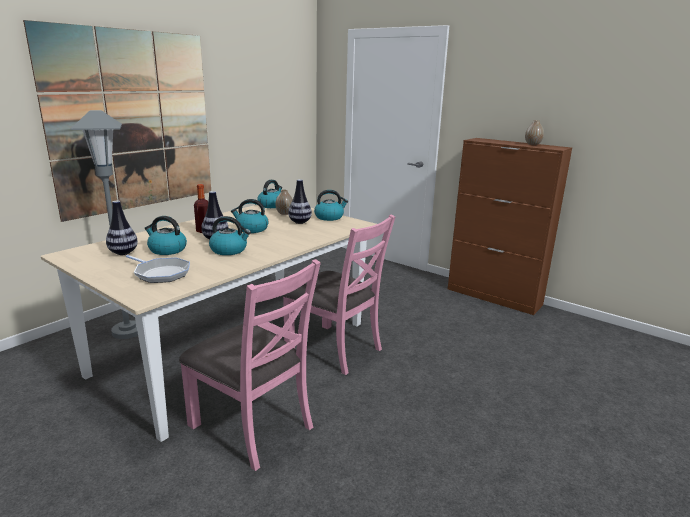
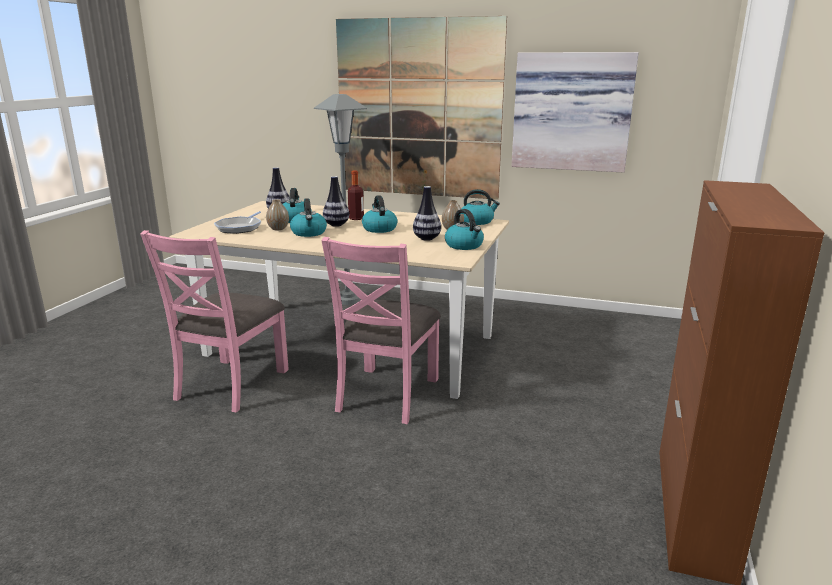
camera: 70 degrees right, 0 degrees up
vase [525,120,544,145] -> vase moved to [266,199,289,230]
none -> picture [512,52,639,173]

